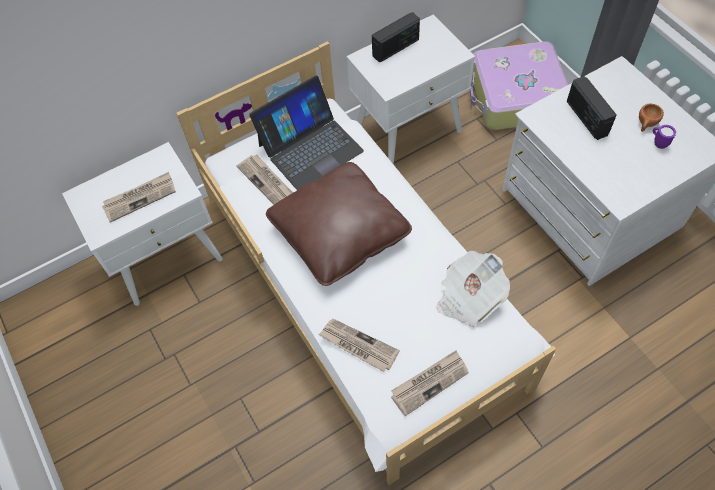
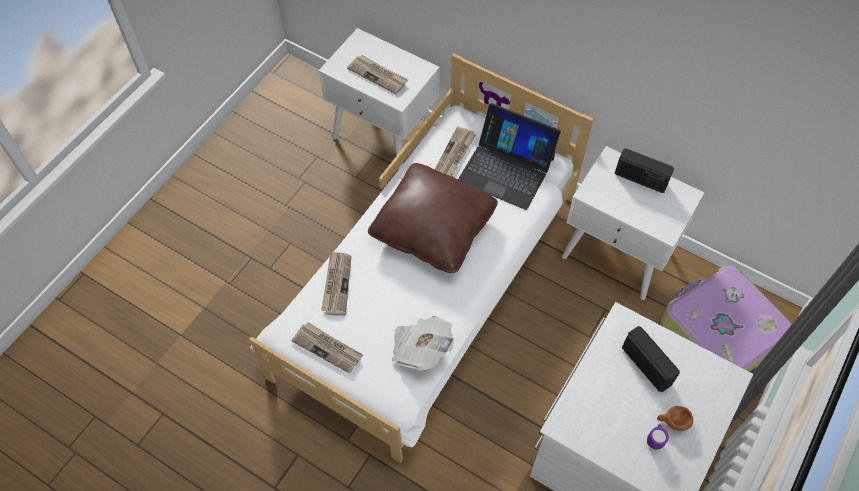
camera: 60 degrees right, 0 degrees up
radio [567,76,617,140] -> radio turned 105 degrees clockwise [622,326,680,392]

